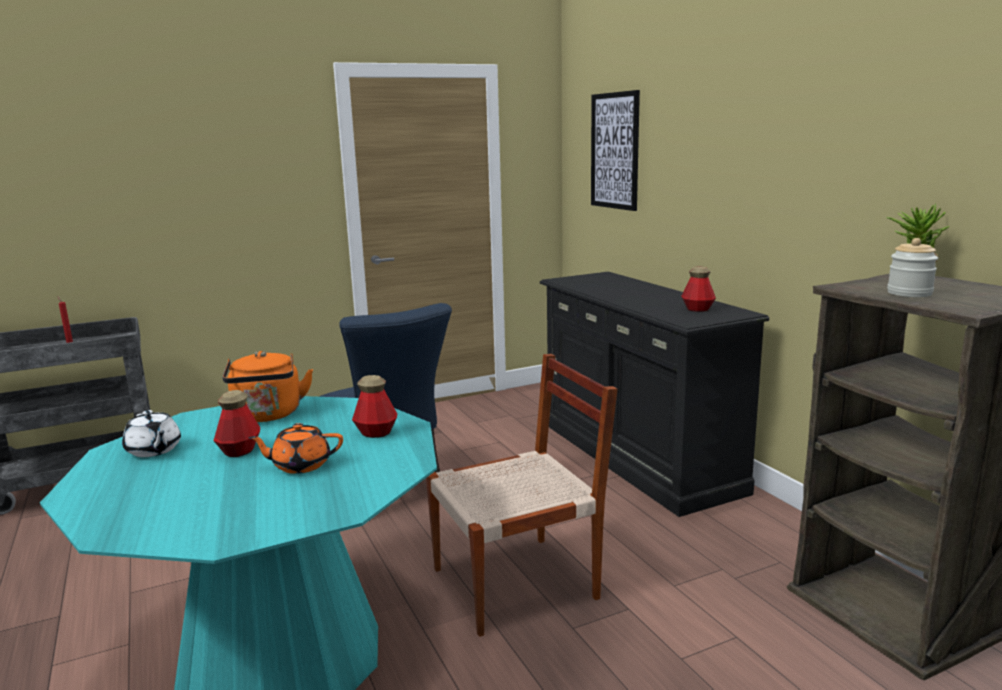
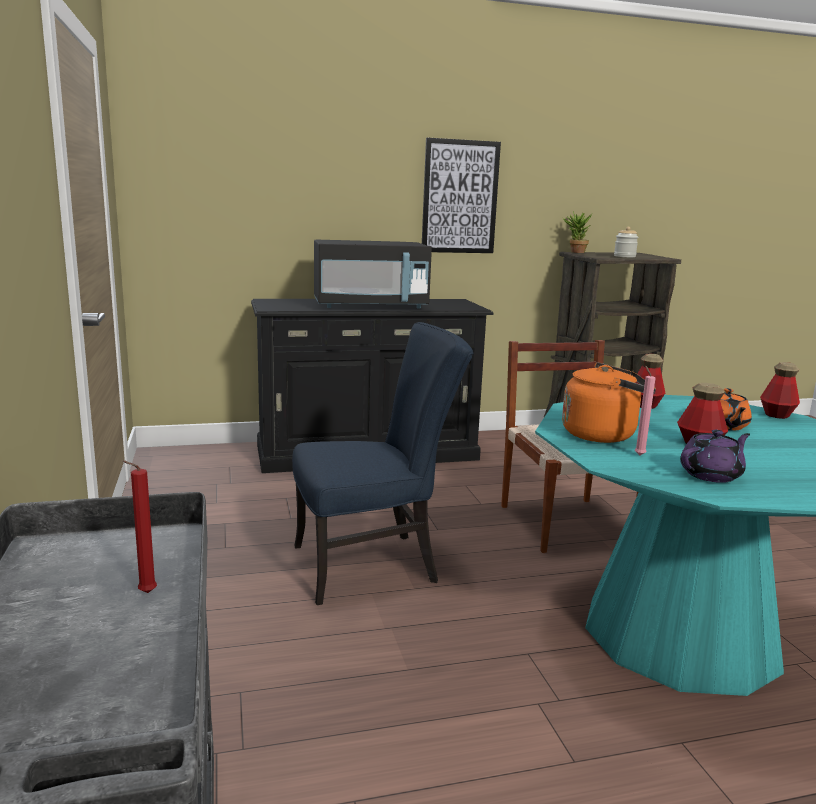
camera: 80 degrees left, 0 degrees up
white teapot [122,410,181,457] -> purple teapot [680,430,750,483]
picture [591,90,640,211] -> picture moved to [422,137,501,253]
bottle [681,267,716,312] -> bottle moved to [760,362,800,419]
none -> black microwave [314,240,432,308]
none -> pink candle [635,366,655,455]

